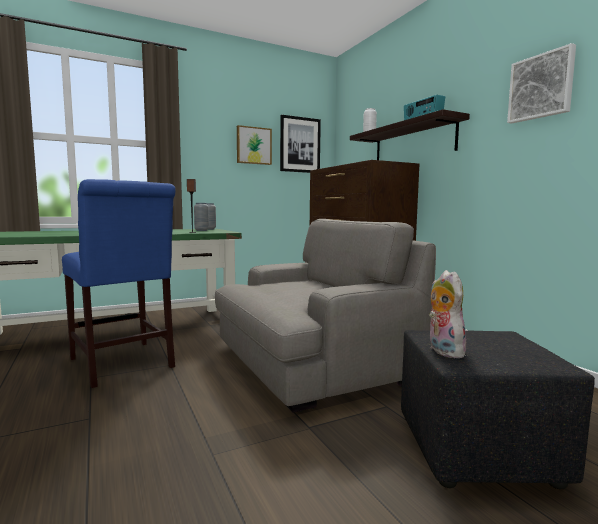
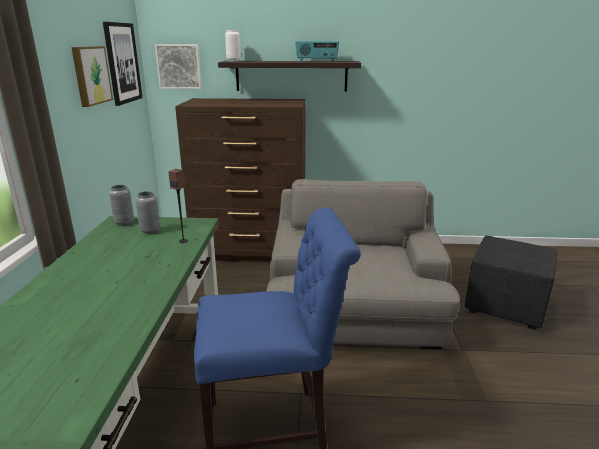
camera: 60 degrees left, 15 degrees up
plush toy [429,270,466,358] -> none
picture [507,43,576,124] -> picture moved to [155,44,202,89]

